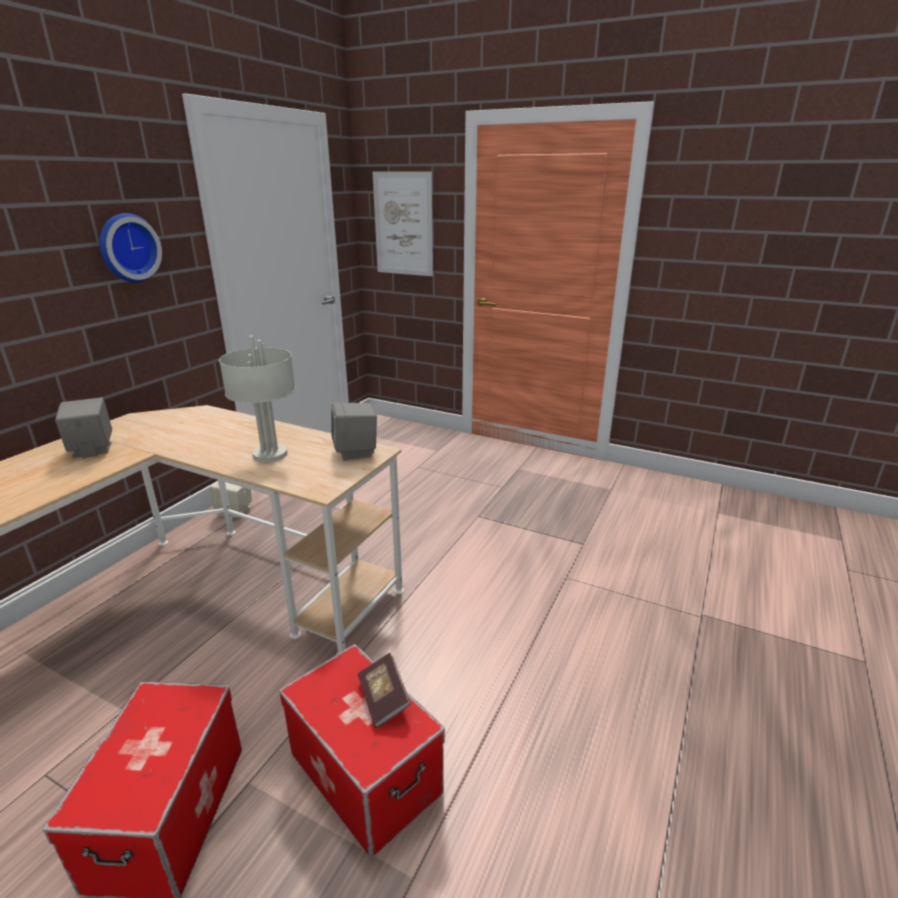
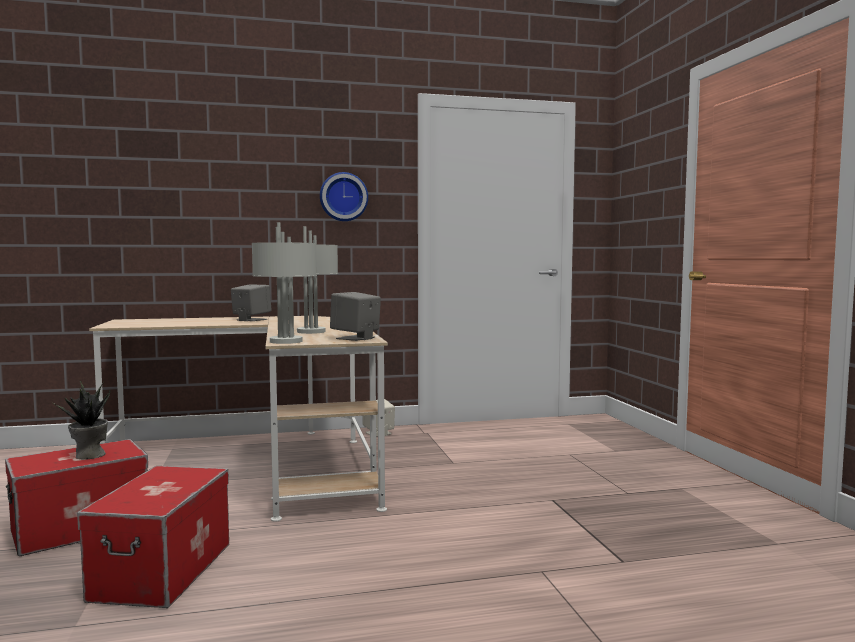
camera: 50 degrees right, 20 degrees down
book [358,653,411,728] -> none
picture [373,171,433,276] -> none
none -> potted plant [53,381,110,459]
none -> grey table lamp [252,222,317,344]

